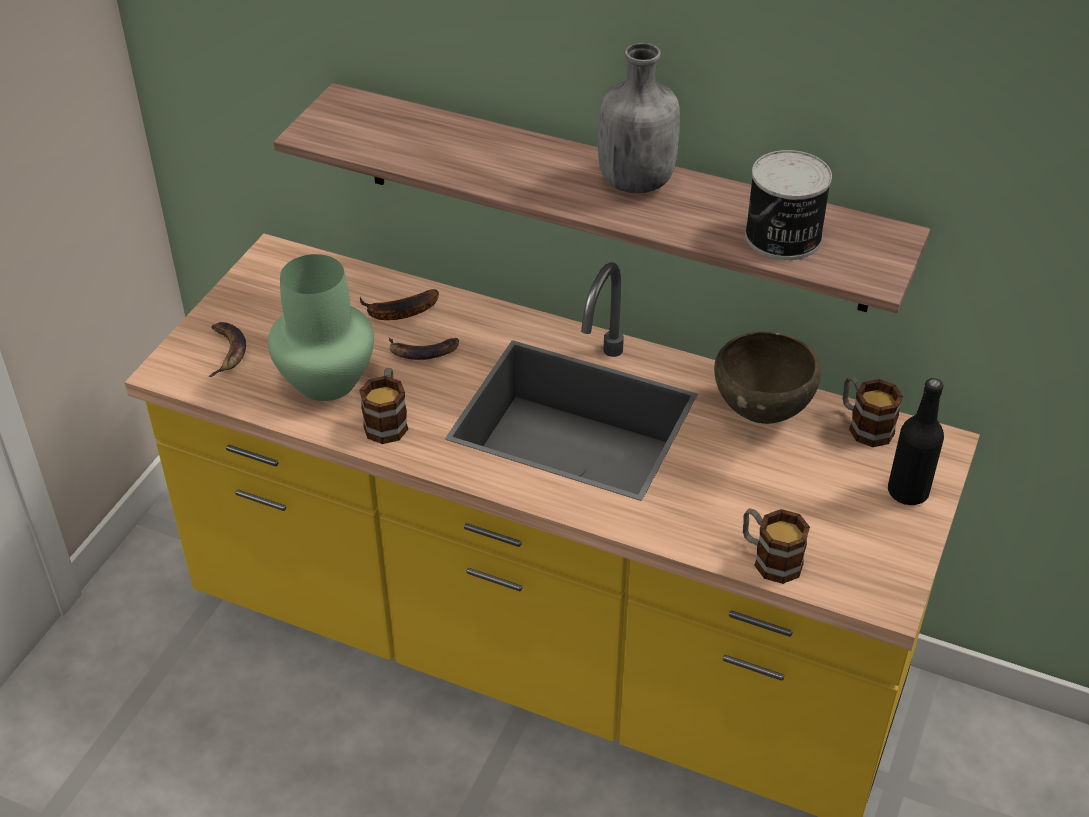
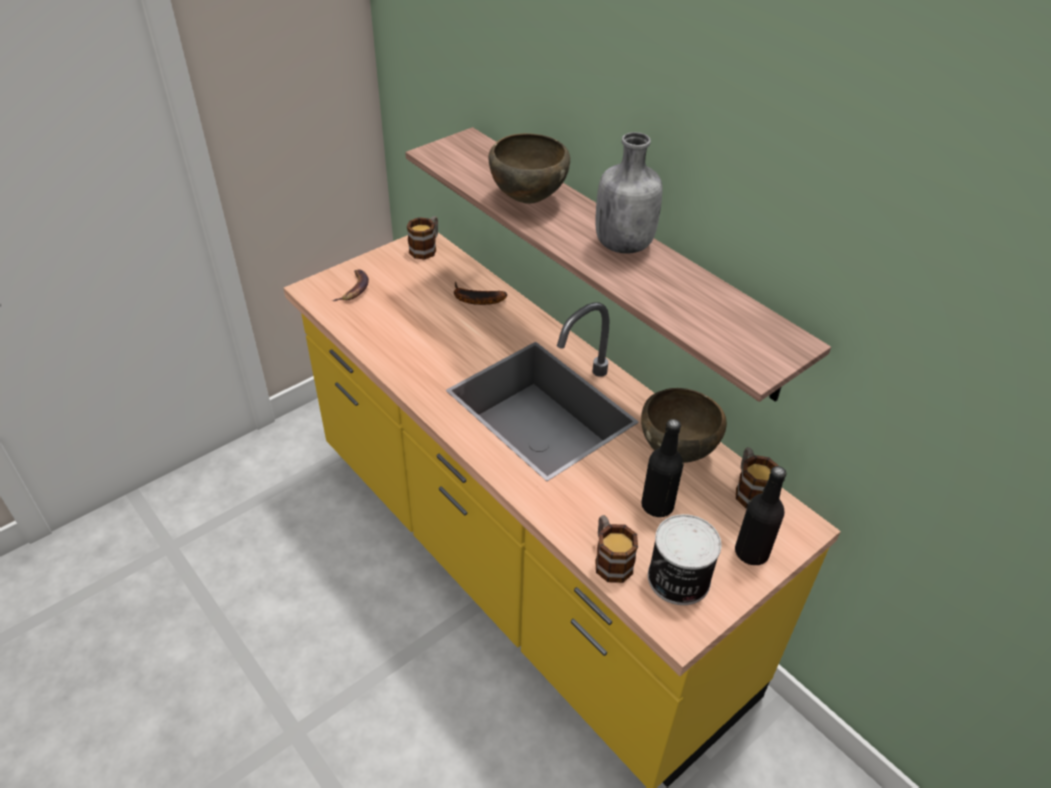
camera: 25 degrees right, 0 degrees up
green vase [268,254,374,401] -> none
mug [359,368,408,444] -> mug moved to [407,216,438,259]
banana [389,337,459,360] -> none
can [745,150,832,260] -> can moved to [648,514,722,605]
none -> brown bowl [489,133,570,204]
none -> black bottle [641,419,684,517]

